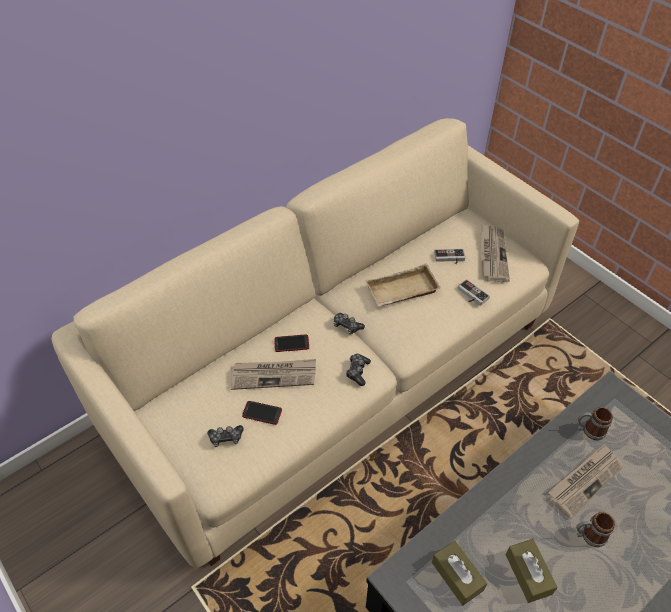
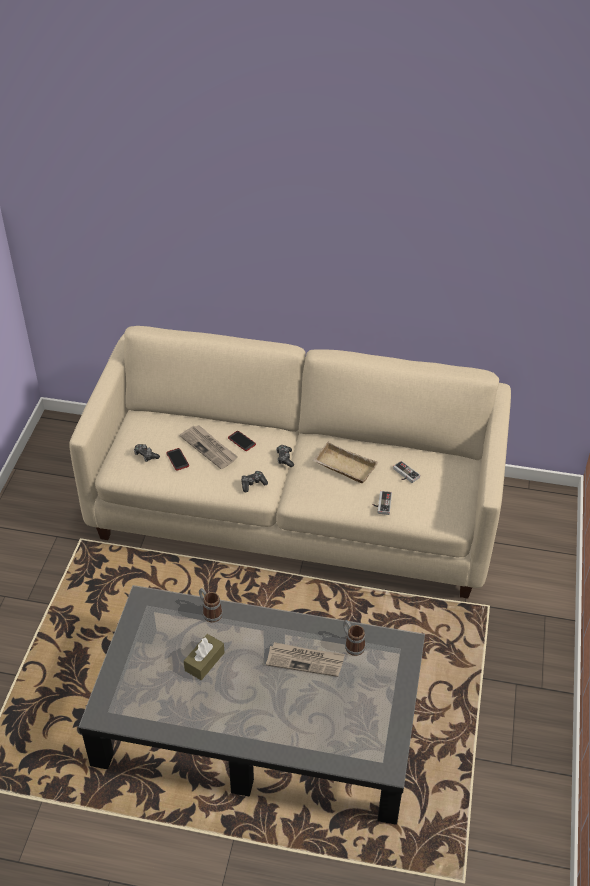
camera: 50 degrees right, 5 degrees down
brown tissue box [432,541,487,606] -> none
newspaper [482,224,510,282] -> none
mug [576,512,615,547] -> mug moved to [199,588,223,622]

